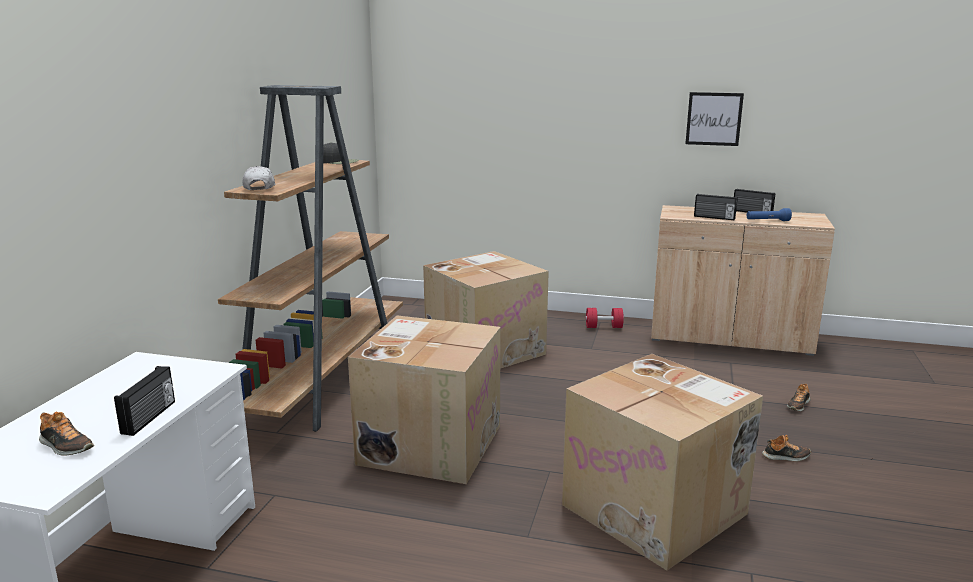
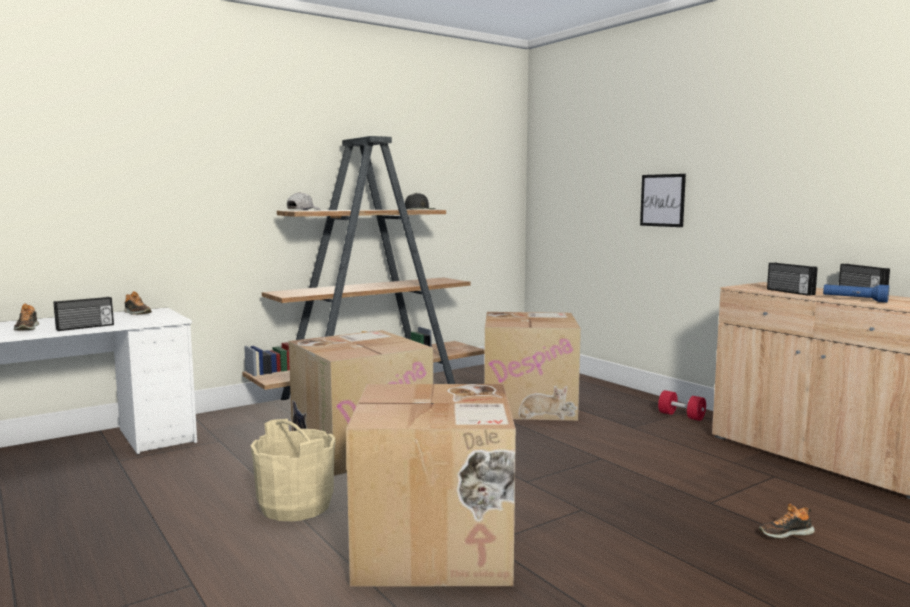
camera: 40 degrees right, 10 degrees down
picture [685,92,744,146] -> picture moved to [640,174,686,227]
shoe [762,435,811,461] -> shoe moved to [124,291,152,315]
none -> beige bucket [251,419,336,521]

